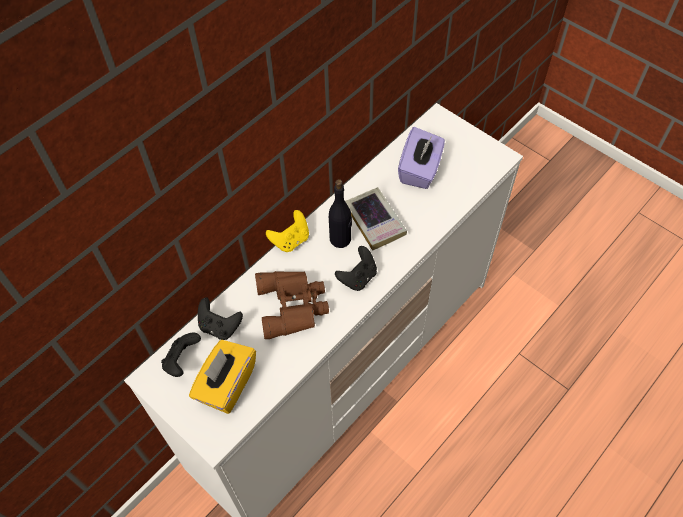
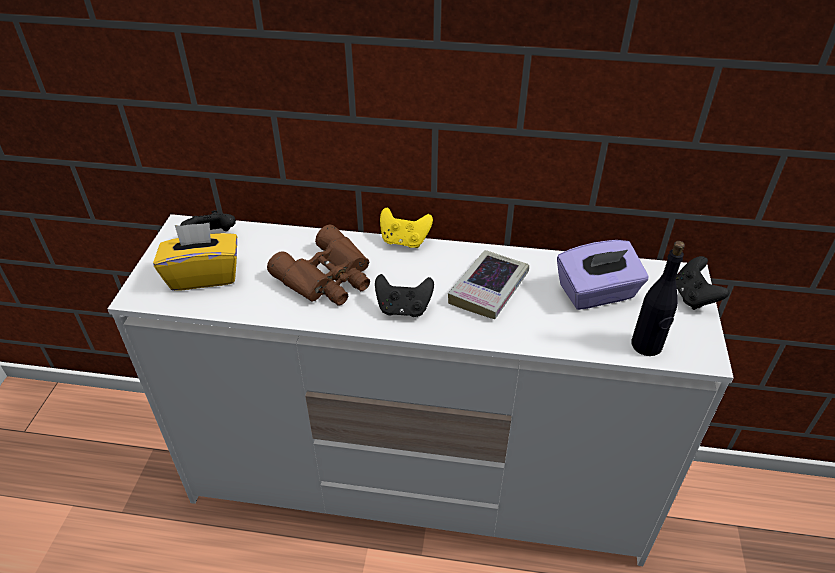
camera: 55 degrees right, 15 degrees down
black game controller [198,297,243,340] -> black game controller moved to [676,256,730,310]
black bottle [329,179,352,248] -> black bottle moved to [631,241,685,356]

